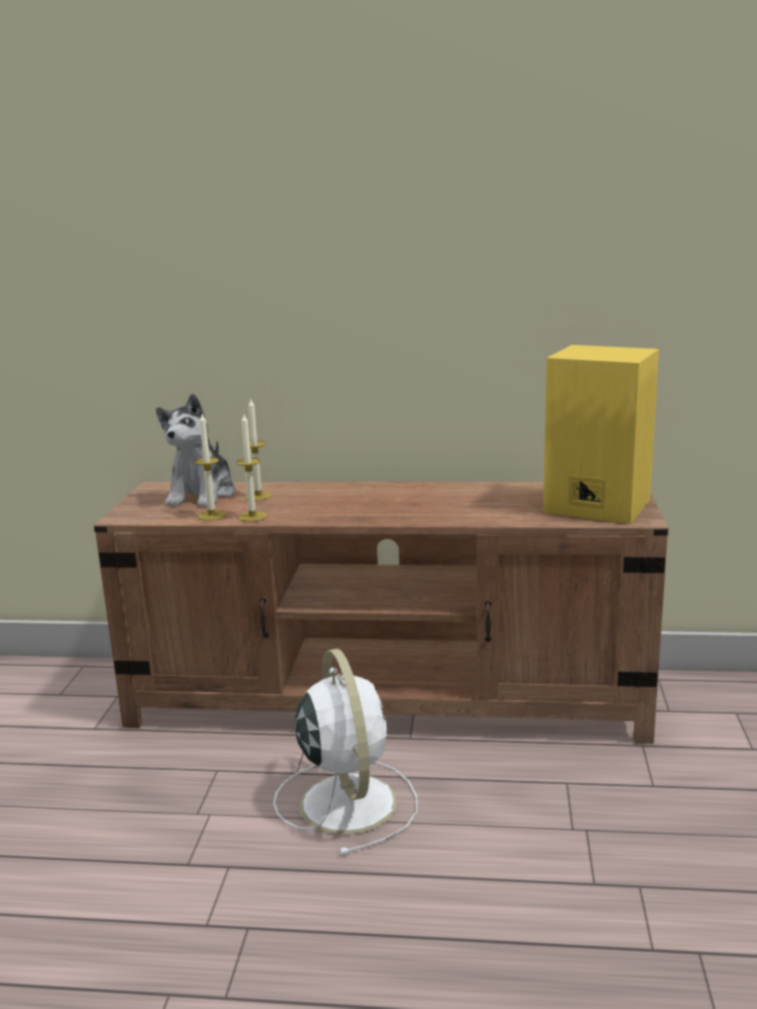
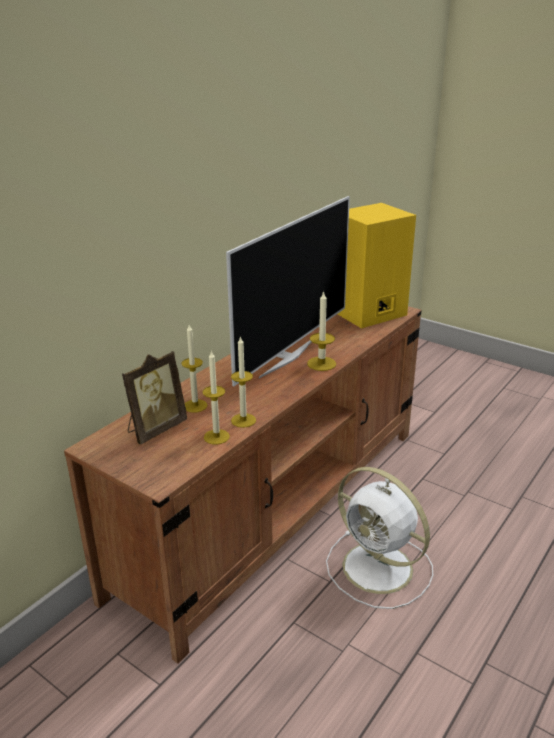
camera: 60 degrees left, 10 degrees up
plush toy [156,393,235,507] -> picture frame [122,351,187,445]
white fan [273,649,417,856] -> white fan turned 150 degrees counterclockwise [326,467,433,609]
none -> television [226,196,350,386]
none -> candle [307,291,336,371]

